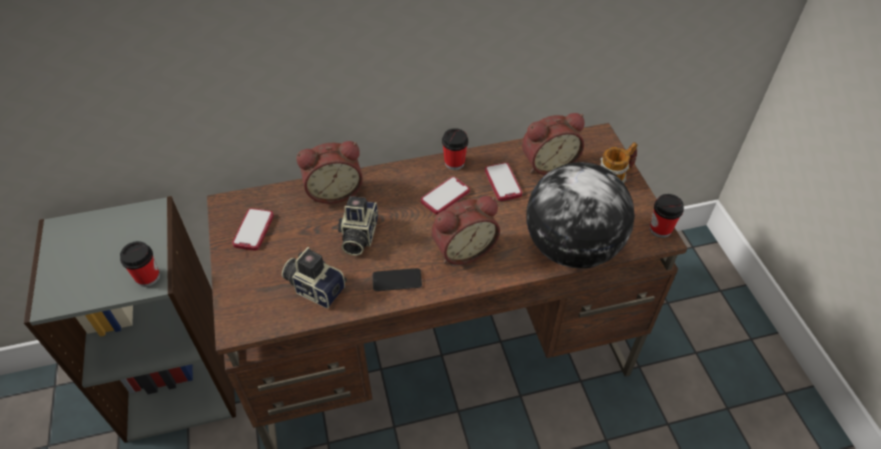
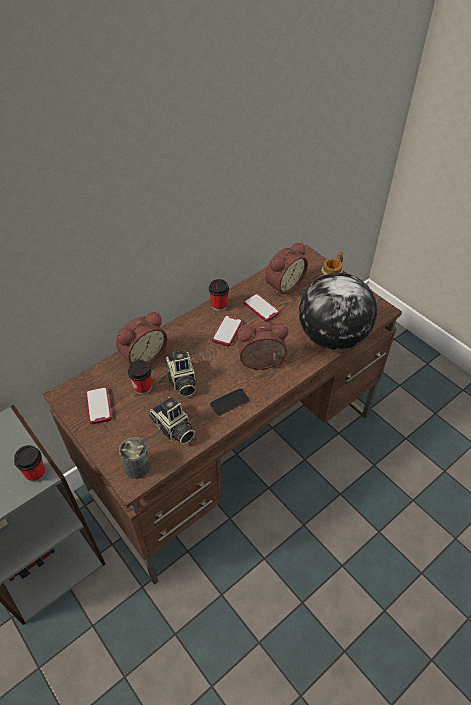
camera: 25 degrees left, 0 degrees up
camera [282,247,347,309] -> camera turned 135 degrees counterclockwise [149,397,195,445]
alarm clock [431,196,500,265] -> alarm clock turned 135 degrees counterclockwise [237,322,288,370]
cup [650,194,684,238] -> cup moved to [128,360,152,395]
none -> can [119,437,151,479]

